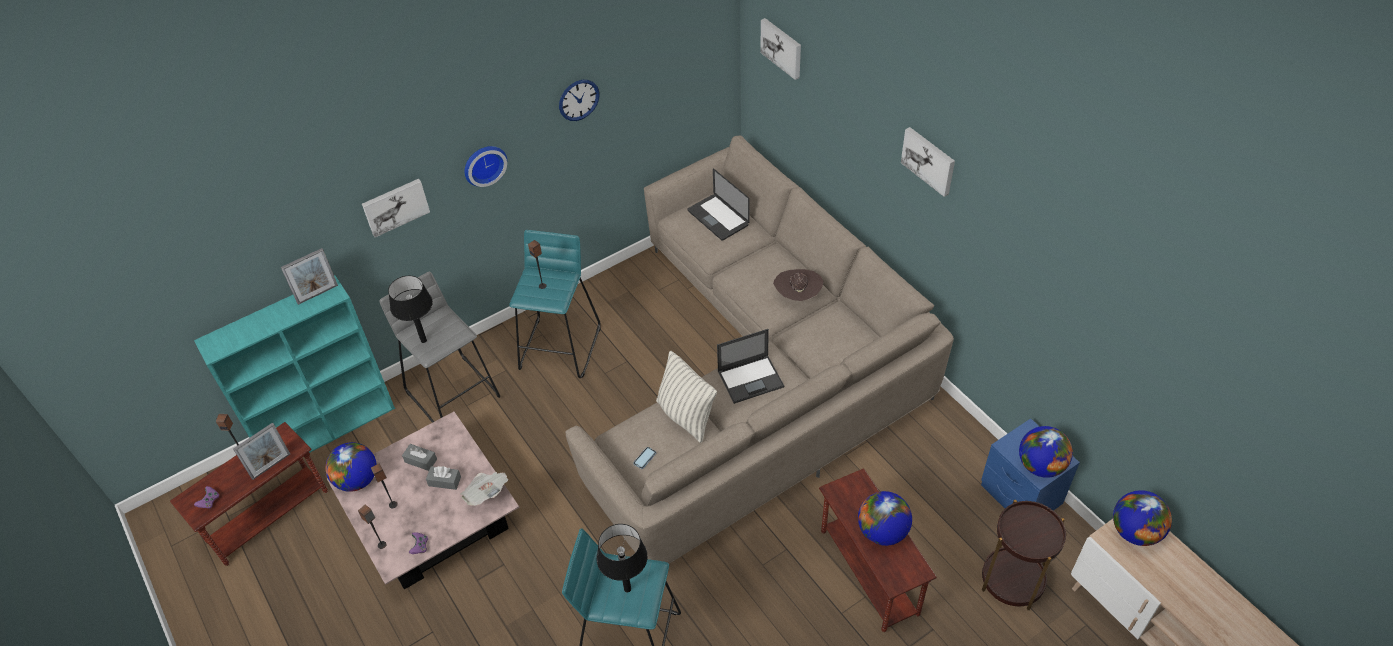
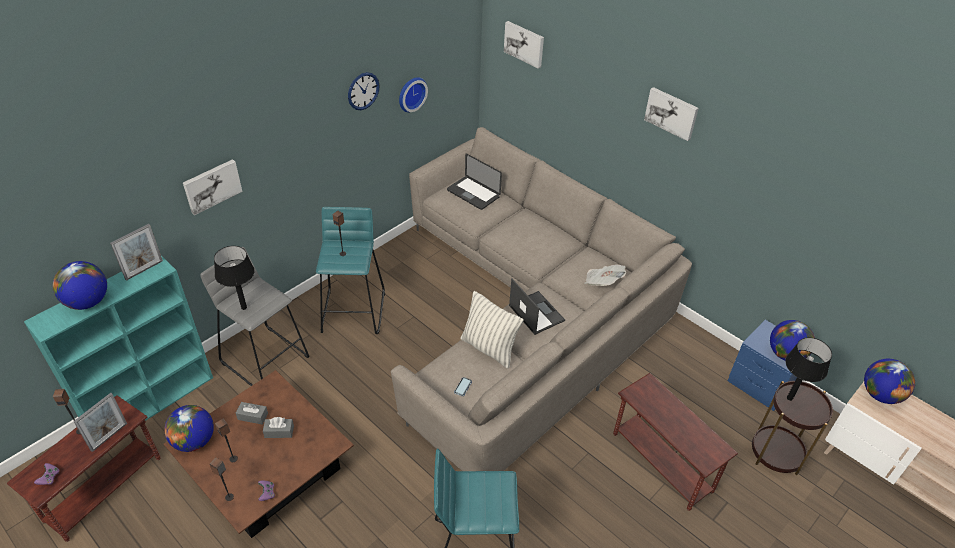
camera: 15 degrees left, 5 degrees down
pink coffee table [327,411,519,590] -> brown coffee table [164,370,354,538]
newspaper [460,472,508,506] -> newspaper moved to [584,264,626,286]
wall clock [464,146,507,187] -> wall clock moved to [399,77,428,112]
black table lamp [596,524,648,593] -> black table lamp moved to [785,337,832,401]
laptop [717,329,784,404] -> laptop turned 90 degrees counterclockwise [509,279,565,335]
brown hat [773,269,824,301] -> none
globe [858,491,912,546] -> globe moved to [53,261,107,310]

